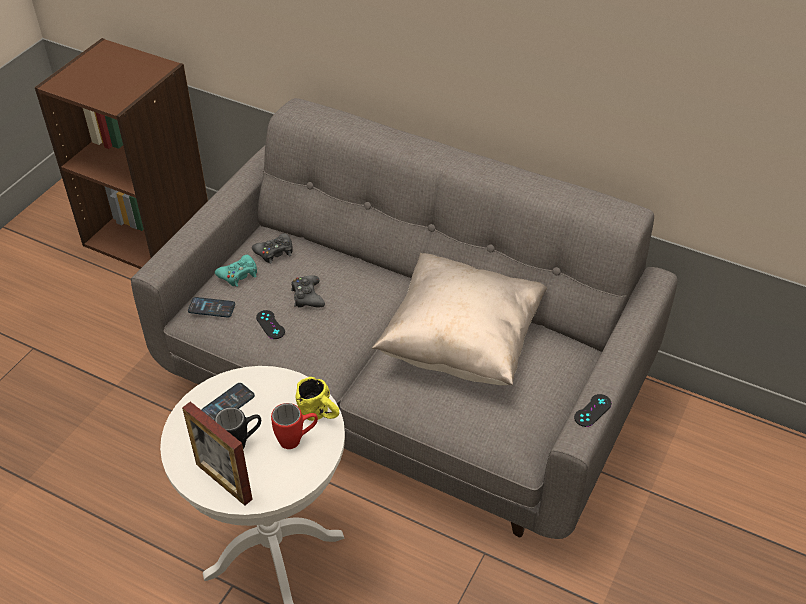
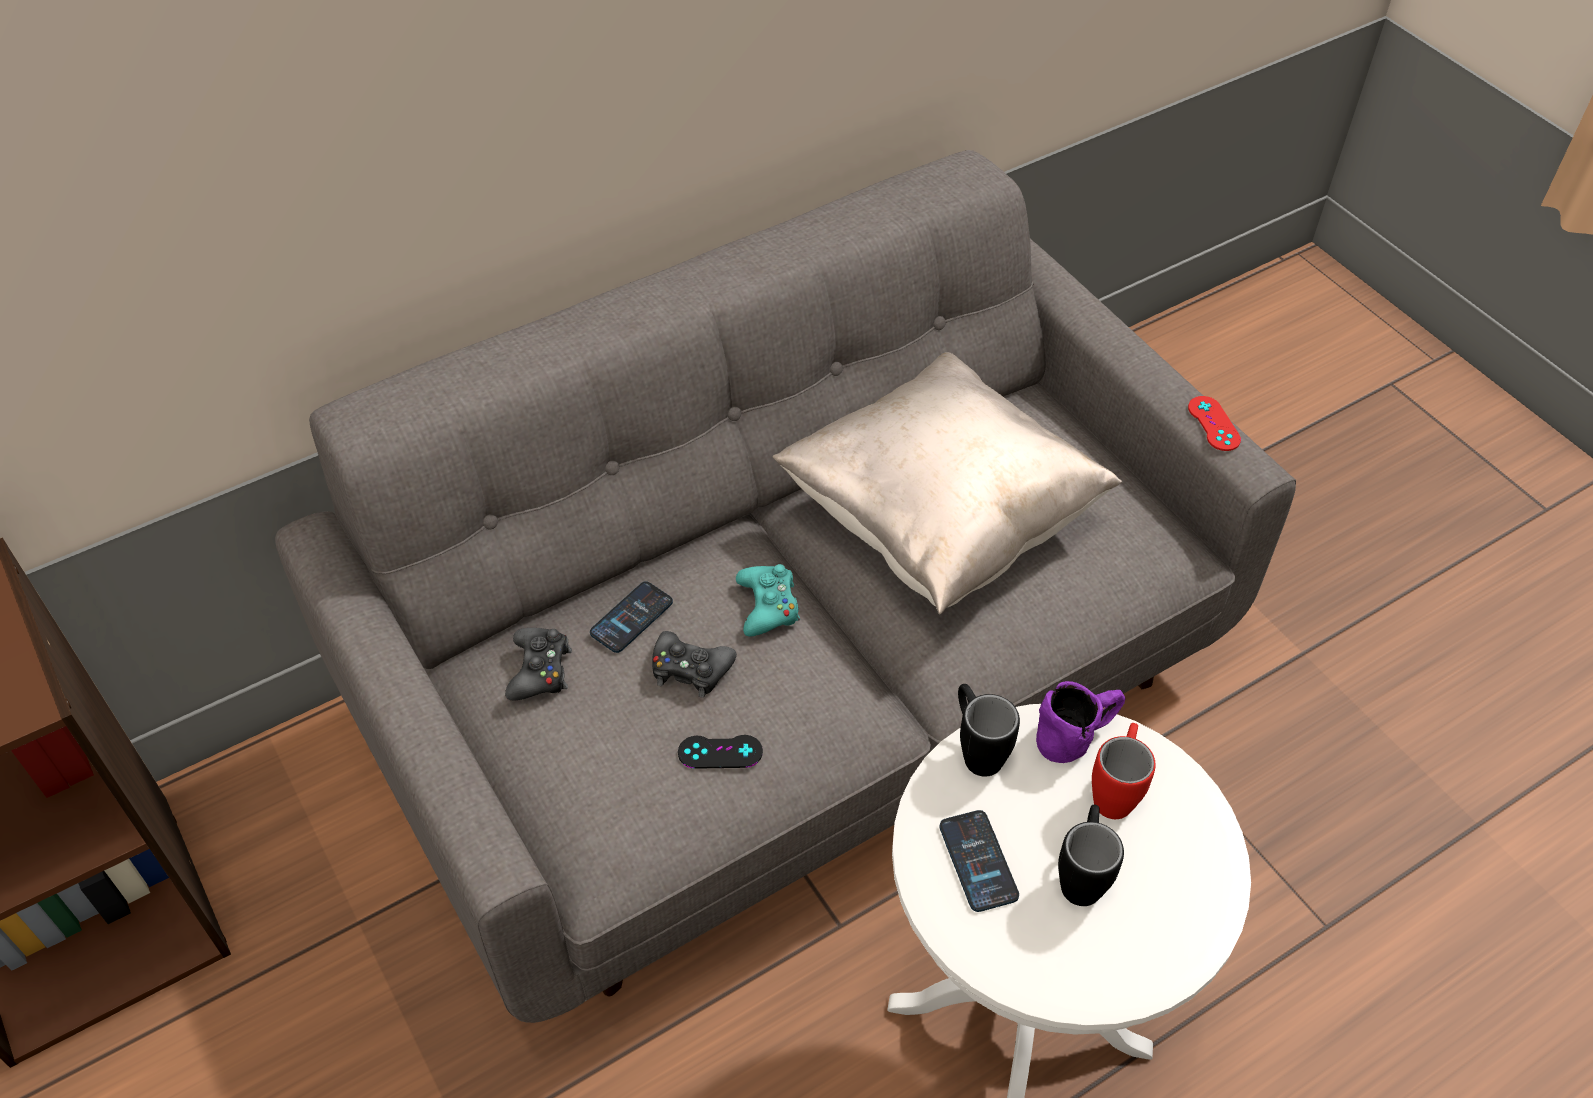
camera: 60 degrees left, 5 degrees up
picture frame [182,402,253,506] -> none
phone [188,297,235,318] -> phone moved to [590,581,673,653]
turquoise game controller [215,255,257,287] -> turquoise game controller moved to [736,564,800,636]
yellow mug [295,377,339,421] -> purple mug [1036,681,1125,763]
black game controller [574,394,612,427] -> red game controller [1188,396,1241,451]
none -> black mug [958,684,1020,777]

